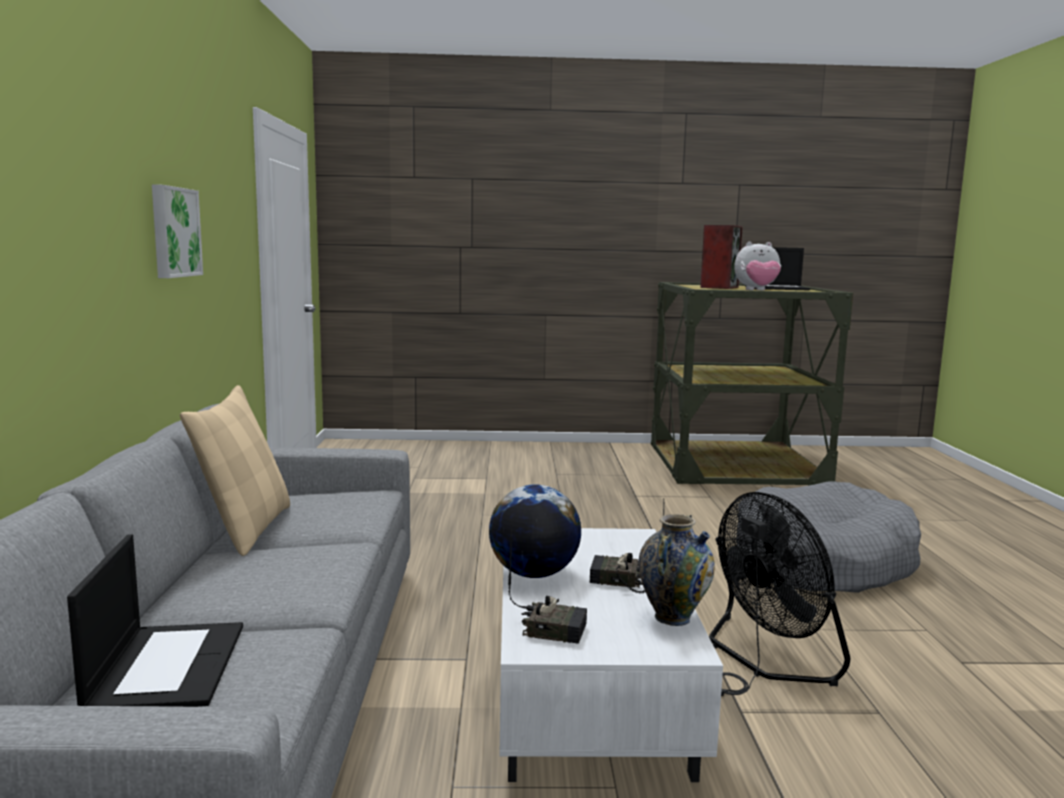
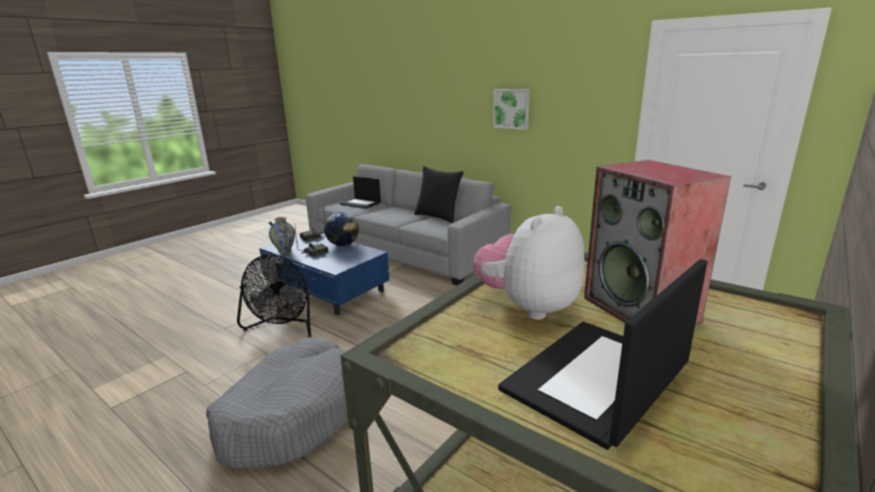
camera: 130 degrees right, 10 degrees up
beige pillow [180,385,290,556] -> black pillow [414,166,464,223]
white coffee table [499,528,723,782] -> blue coffee table [259,234,389,315]

